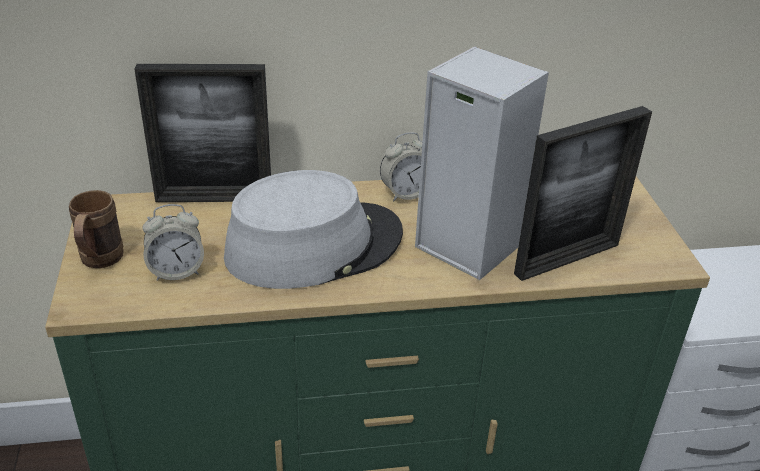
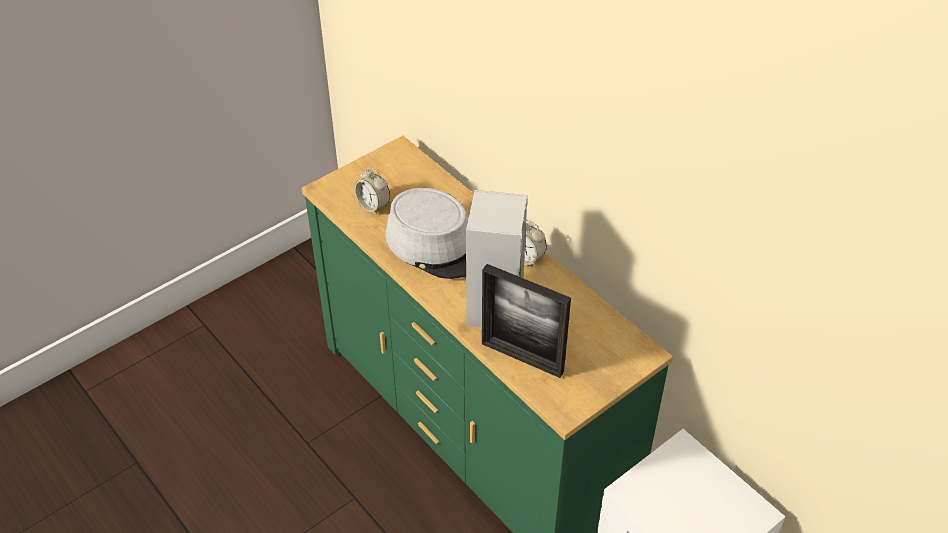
camera: 60 degrees right, 10 degrees up
brown mug [69,190,123,268] -> none
picture frame [134,64,271,202] -> none

